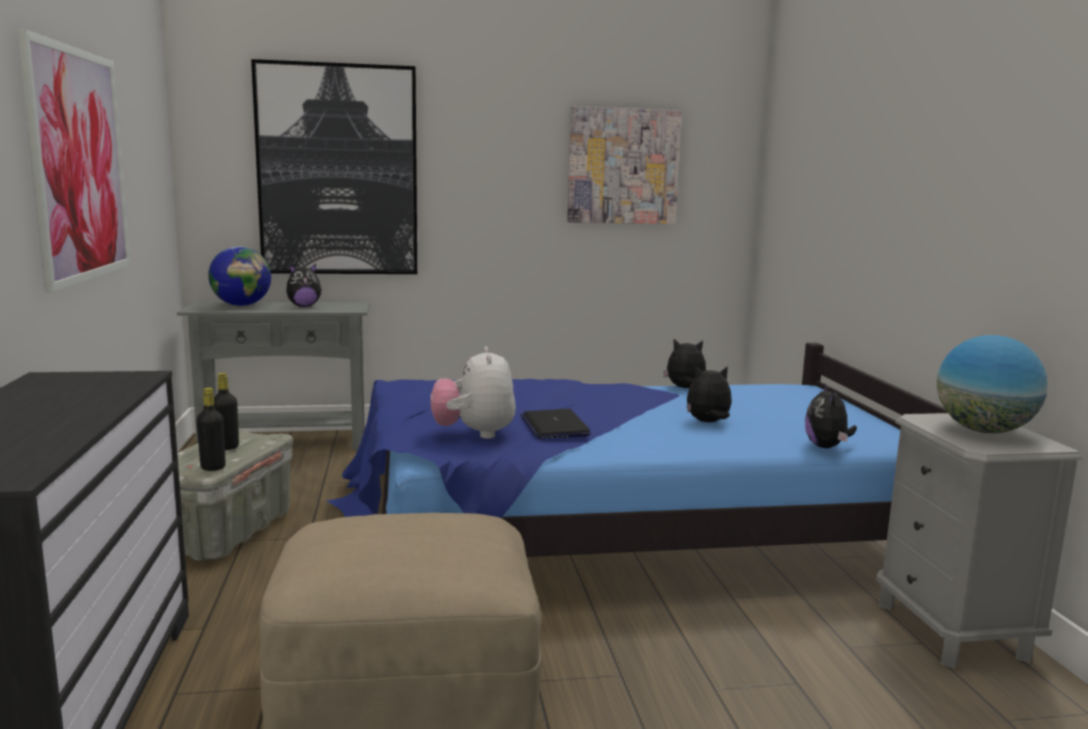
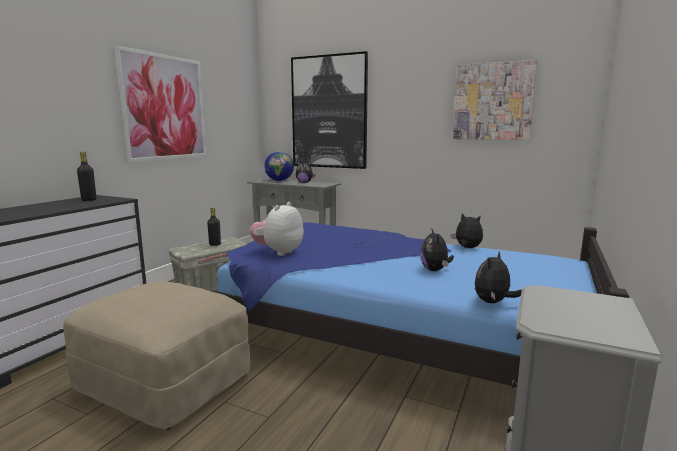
camera: 35 degrees right, 0 degrees up
black bottle [197,387,226,471] -> black bottle moved to [77,151,96,201]
laptop [520,409,591,439] -> none
plush toy [687,366,732,422] -> plush toy turned 120 degrees counterclockwise [420,229,454,271]
globe [937,335,1048,434] -> none

